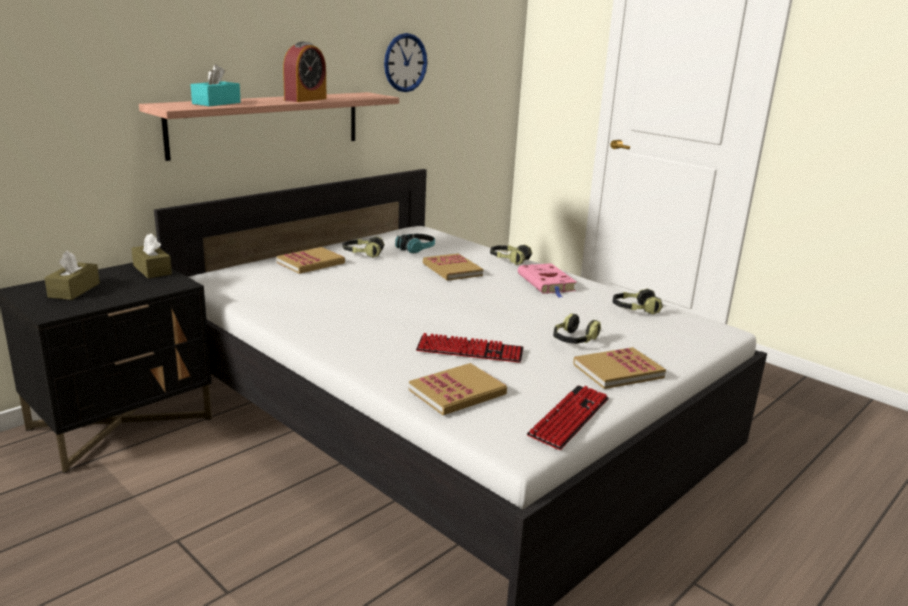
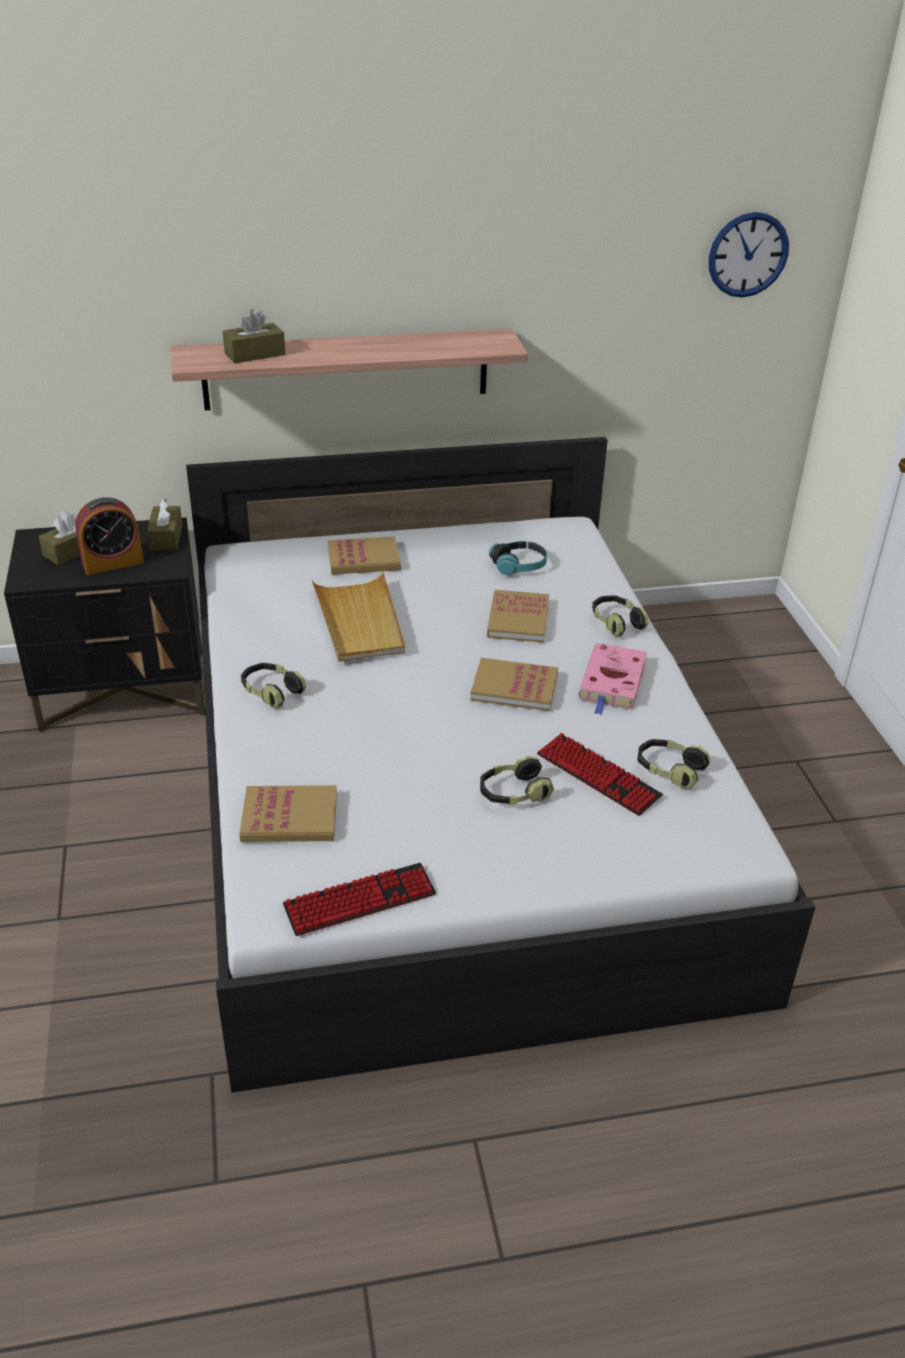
camera: 35 degrees right, 15 degrees up
turquoise tissue box [191,64,241,106] -> brown tissue box [223,309,285,363]
alarm clock [283,42,327,102] -> alarm clock moved to [75,497,144,575]
headphones [343,237,384,258] -> headphones moved to [241,663,306,708]
wall clock [384,33,427,92] -> wall clock moved to [709,212,789,298]
keyboard [416,333,523,363] -> keyboard moved to [537,733,663,816]
book [573,347,666,389] -> book moved to [470,658,558,711]
none -> beige tray [312,572,405,662]

